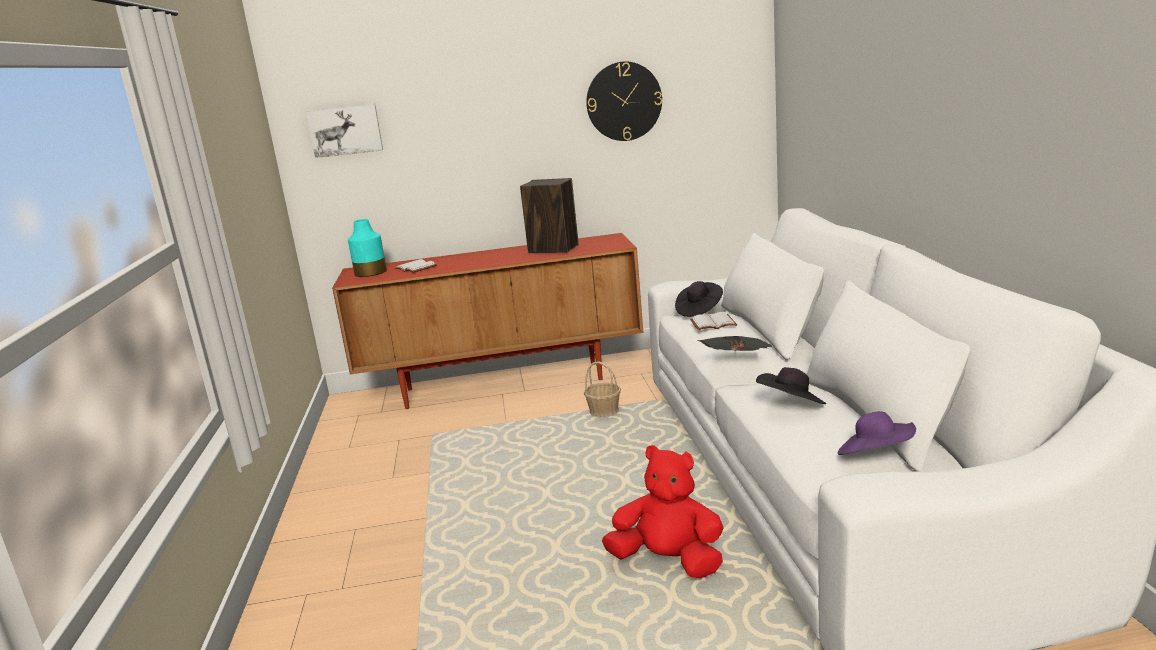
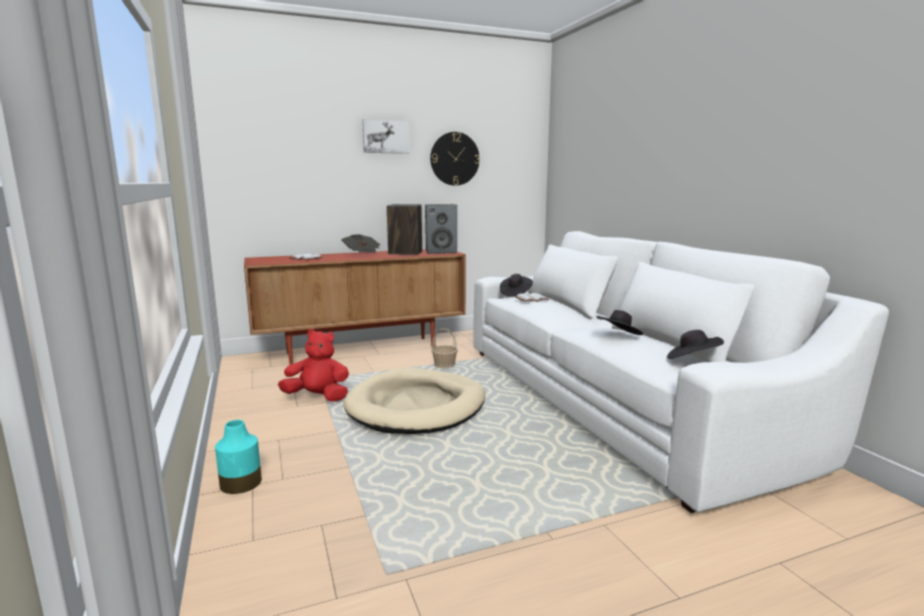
camera: 15 degrees left, 5 degrees down
picture [306,104,383,158] -> picture moved to [362,119,410,154]
turquoise vase [348,219,387,277] -> turquoise vase moved to [215,420,262,494]
red plush toy [602,445,724,578] -> red plush toy moved to [278,329,349,402]
newspaper [697,336,772,351] -> newspaper moved to [341,234,380,253]
purple hat [838,411,916,455] -> black hat [667,330,724,359]
none -> beige dog bed [343,368,485,434]
none -> speaker [425,204,457,254]

